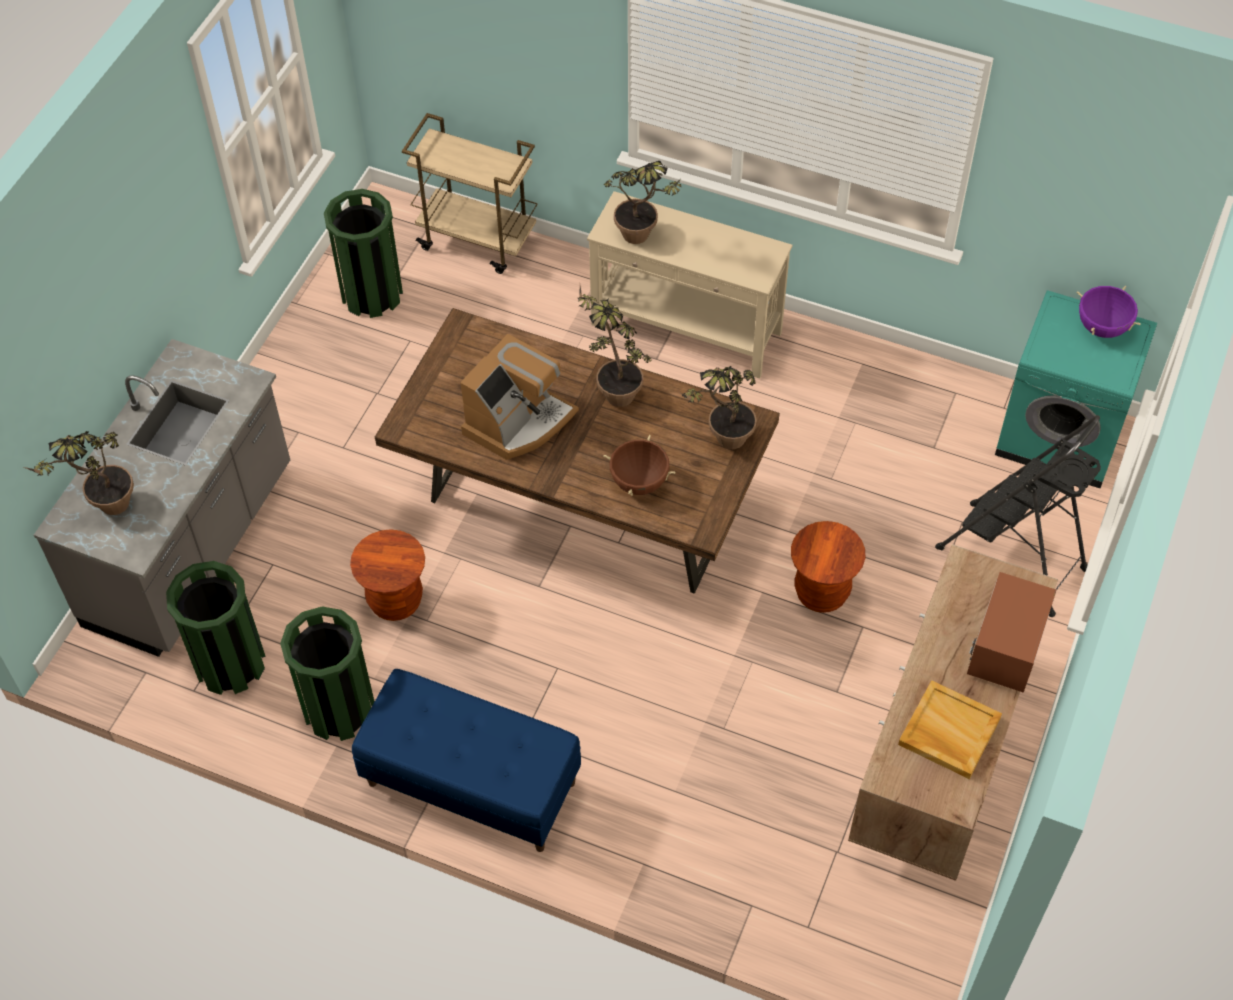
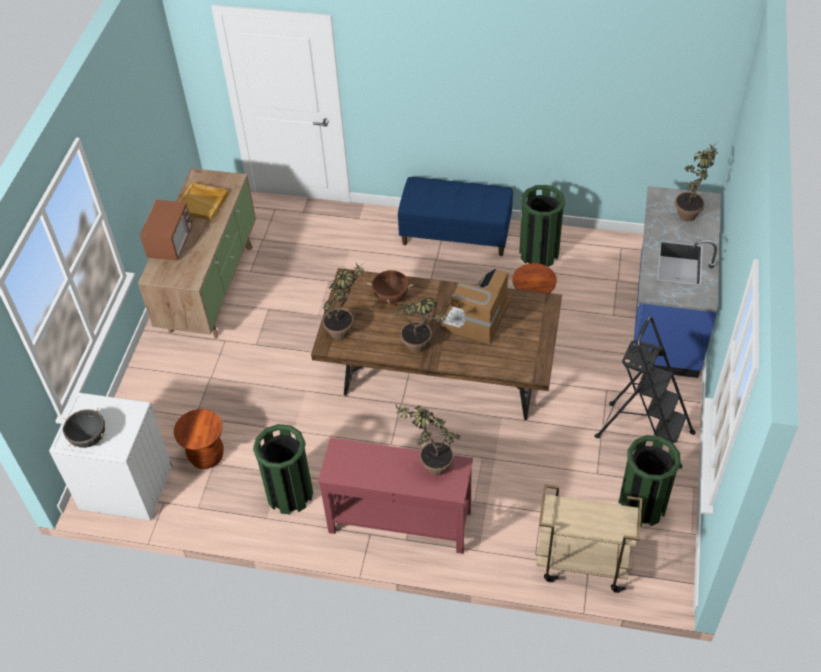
camera: 170 degrees right, 5 degrees down
grey counter [34,339,290,657] -> blue counter [633,186,721,378]
green trash can [166,561,266,695] -> green trash can moved to [253,424,313,514]
beige console table [587,191,792,379] -> red console table [318,438,473,554]
brown stool [791,521,865,613] -> brown stool moved to [174,409,224,469]
step ladder [935,415,1101,617] -> step ladder moved to [594,317,696,468]
turquoise washing machine [995,290,1157,488] -> white washing machine [49,392,172,521]
purple cooking pot [1077,286,1141,338] -> black cooking pot [63,407,105,448]

